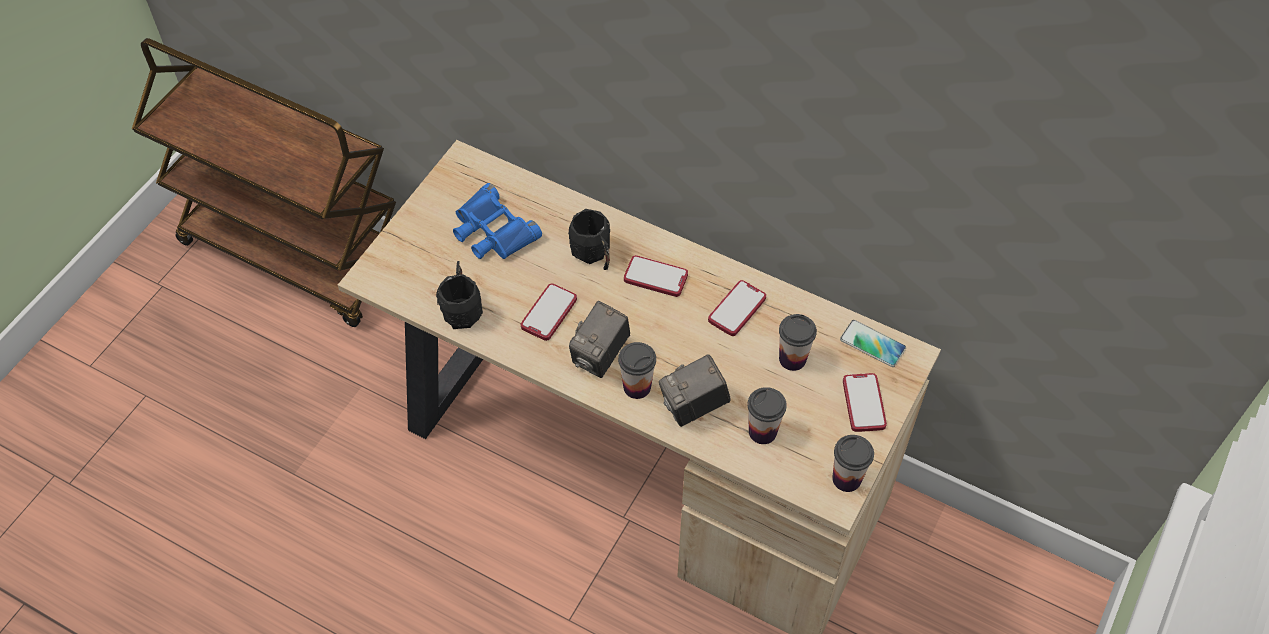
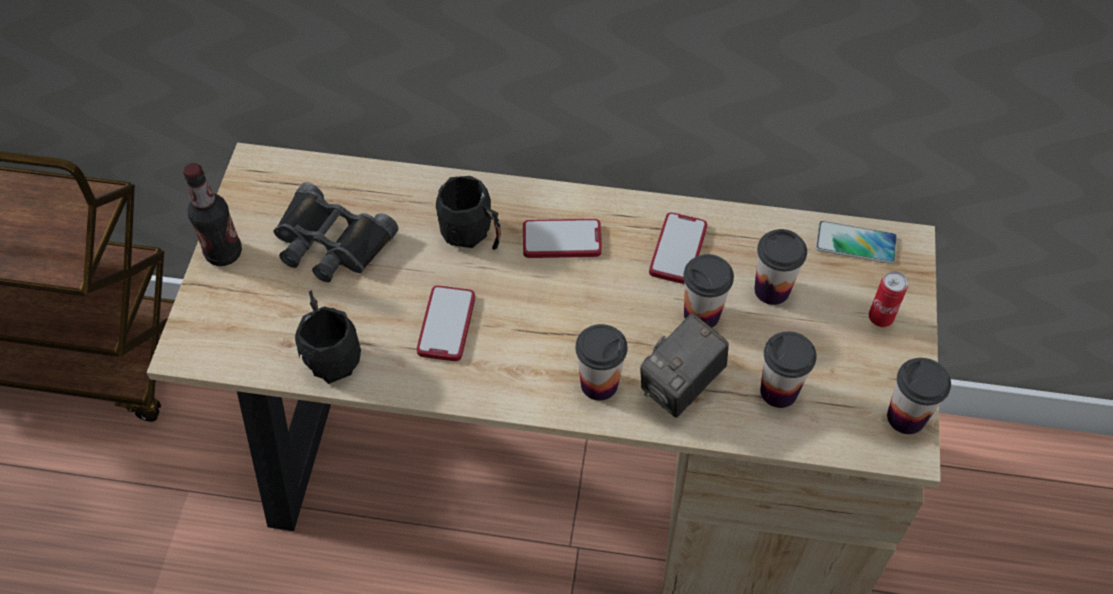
camera: 20 degrees left, 0 degrees up
blue binoculars [453,183,542,259] -> black binoculars [273,182,398,282]
camera [569,301,630,378] -> none
phone [843,373,887,432] -> can [868,271,908,327]
none -> bottle [183,163,242,266]
none -> cup [683,254,734,328]

